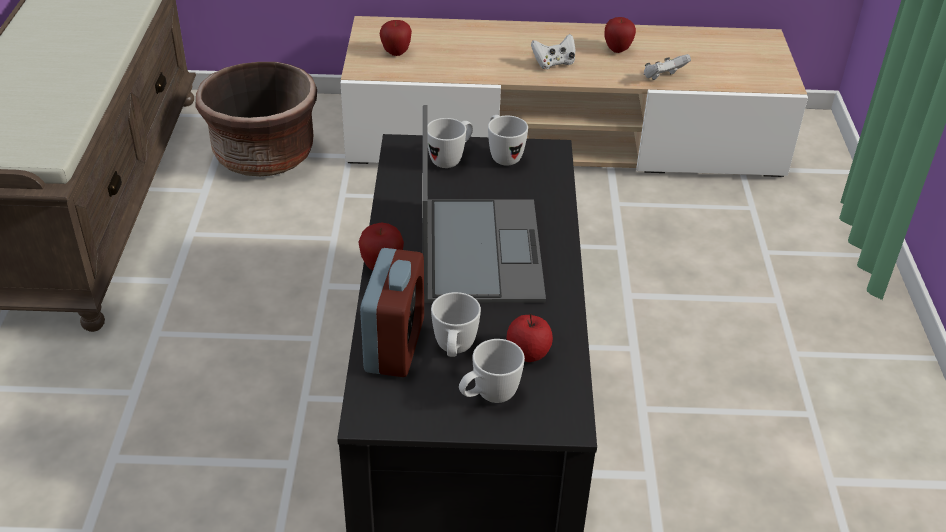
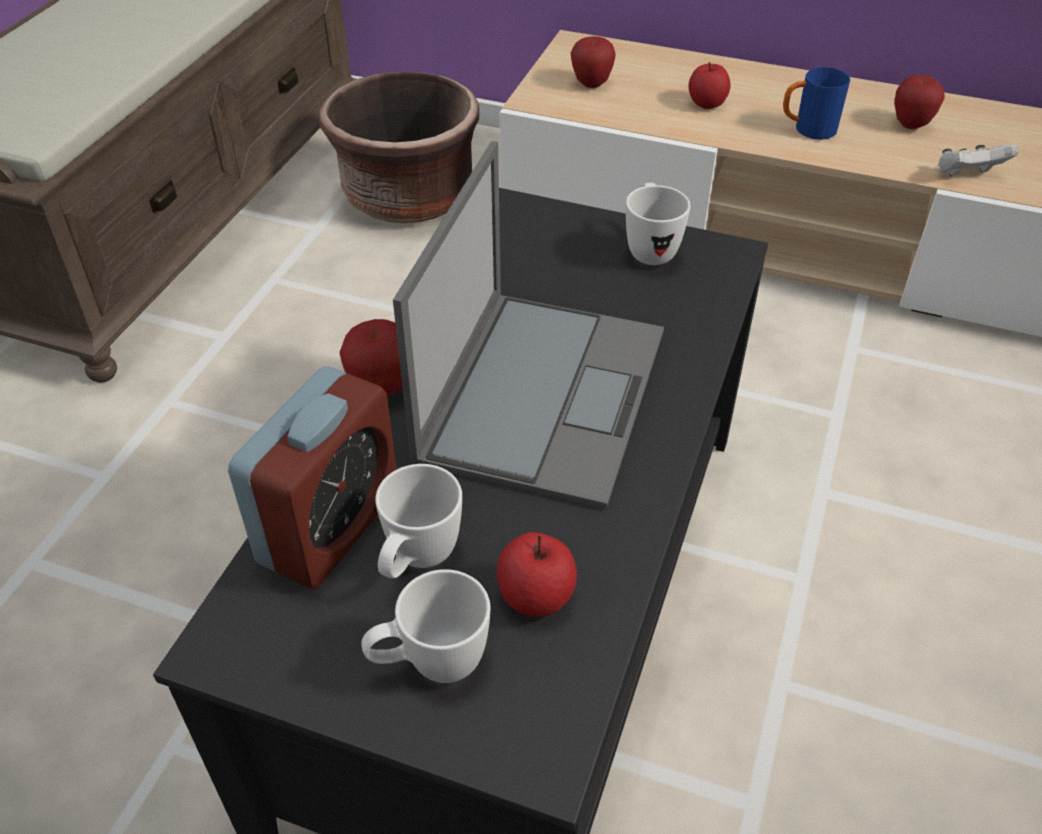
camera: 20 degrees right, 5 degrees up
white mug [428,118,473,168] -> none
white game controller [531,34,575,69] -> blue mug [783,67,850,140]
none -> apple [688,62,731,109]

